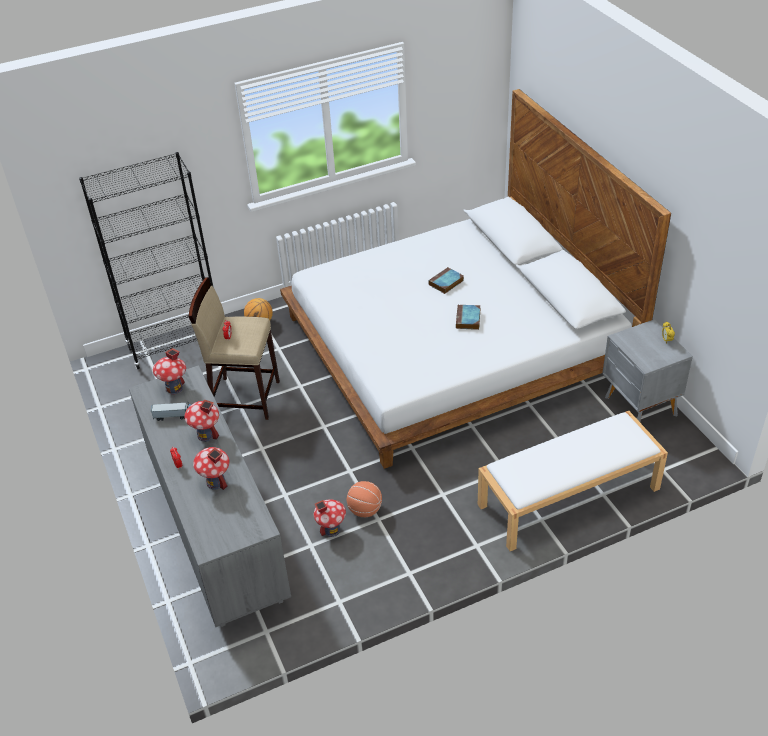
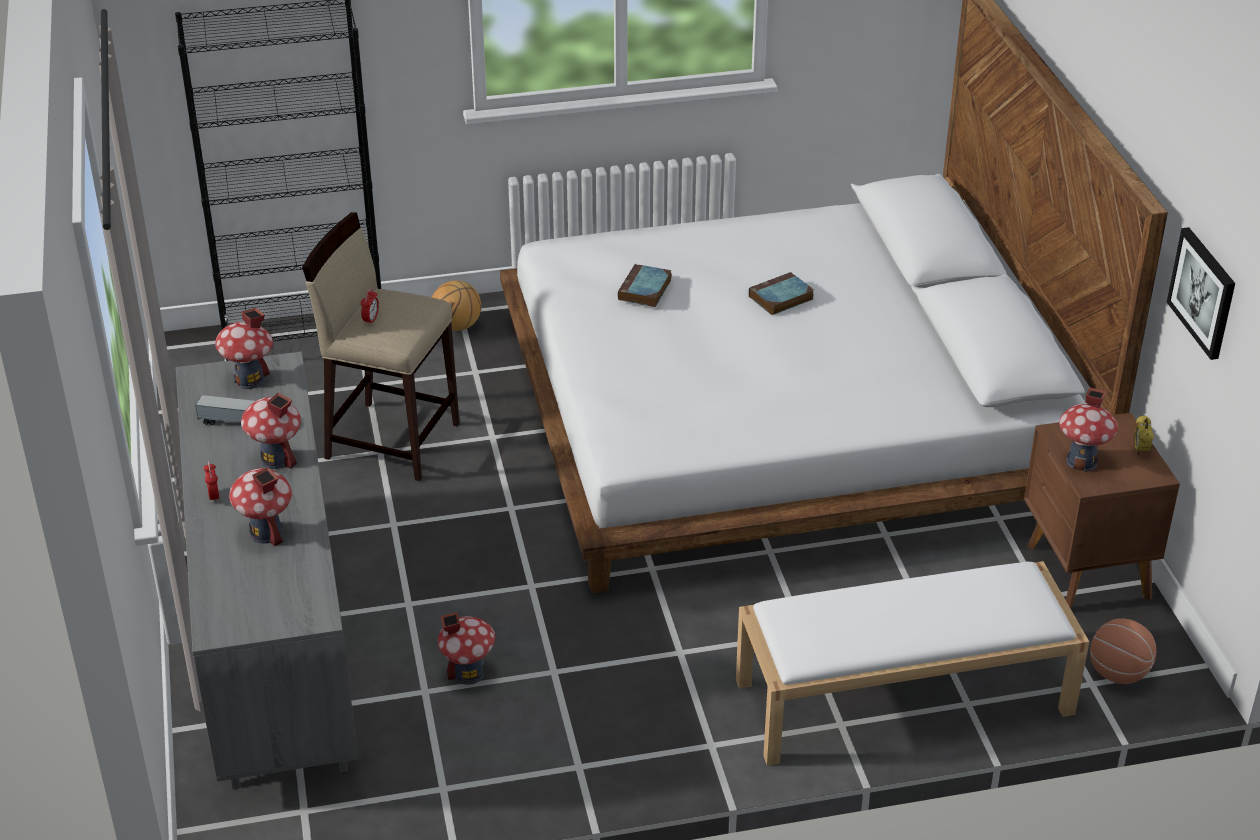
camera: 10 degrees right, 5 degrees down
basketball [347,481,382,517] -> basketball moved to [1090,618,1156,684]
book [456,305,481,330] -> book moved to [618,264,672,307]
grey nightstand [602,319,693,422] -> brown nightstand [1024,412,1180,609]
none -> toy house [1059,388,1118,472]
none -> picture [1167,227,1235,360]

